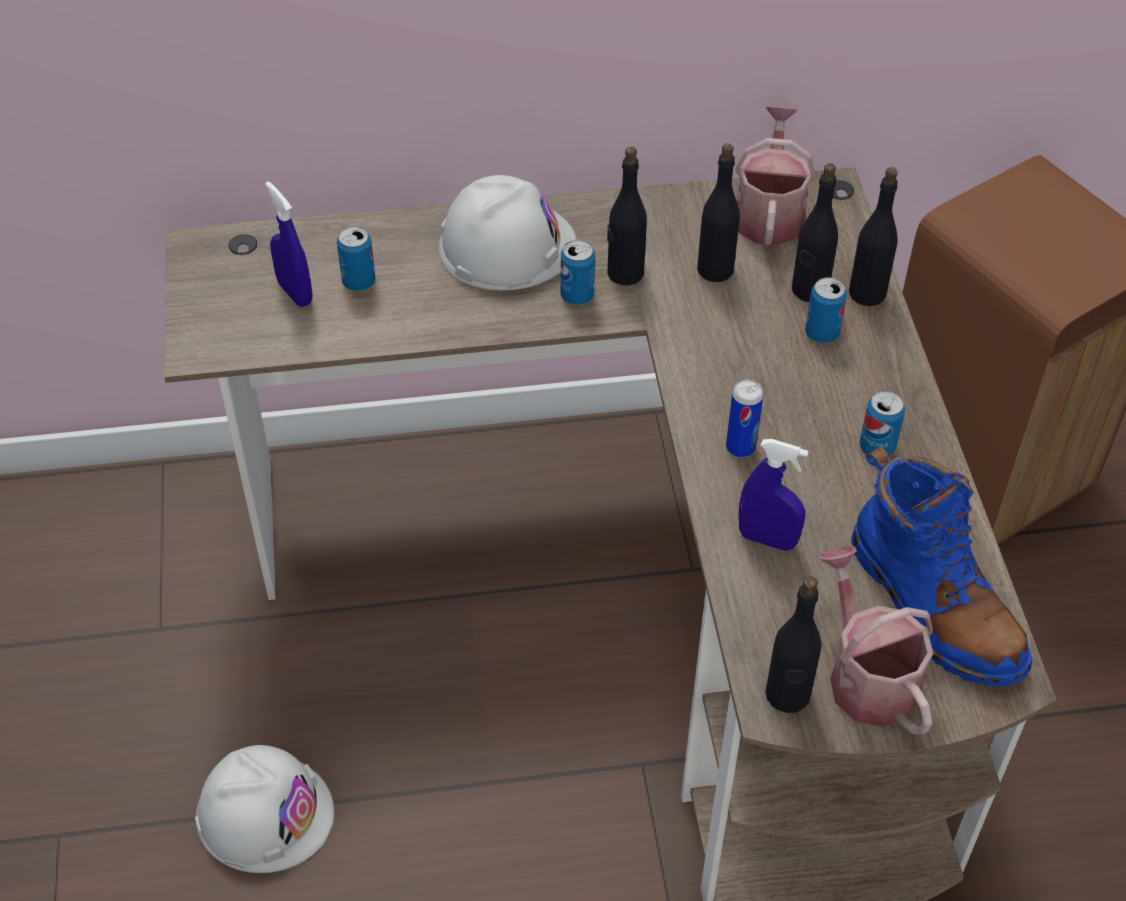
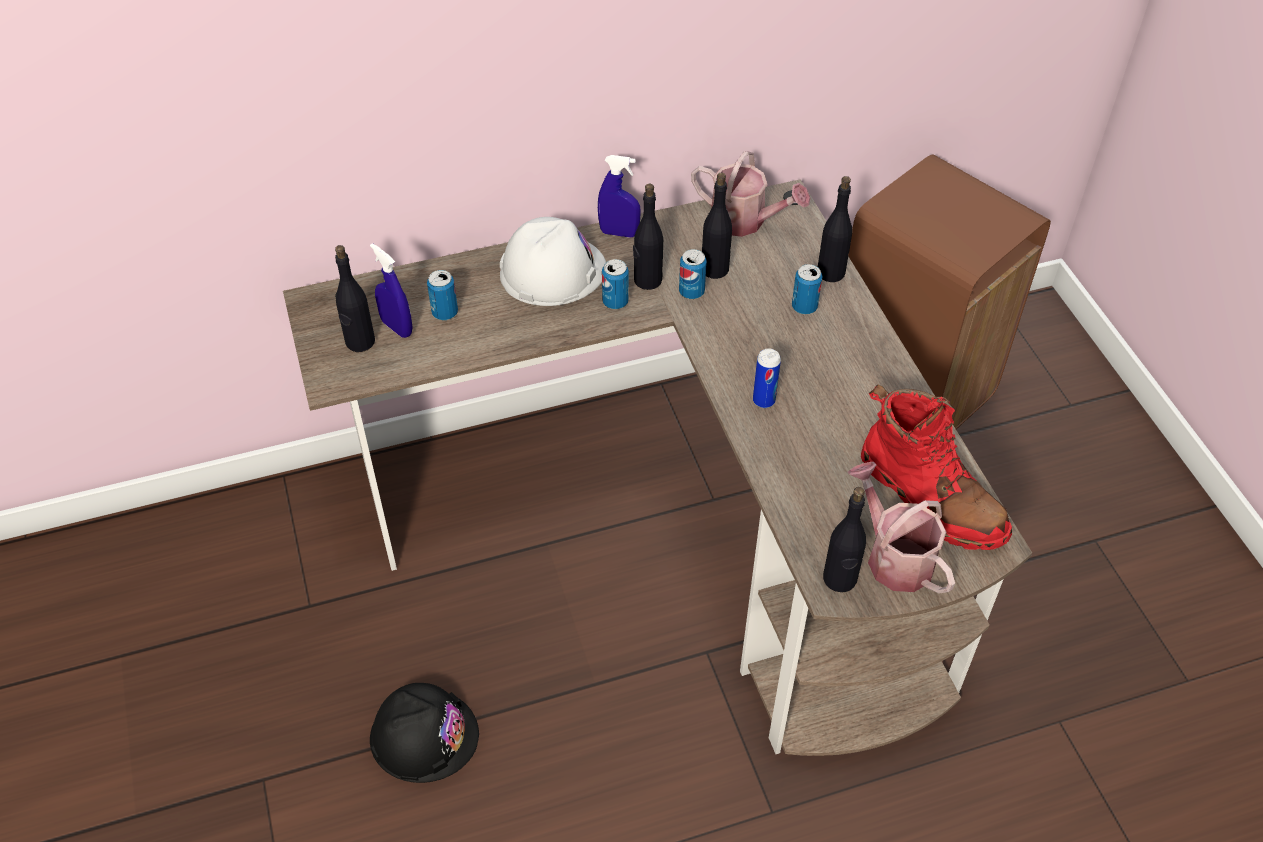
camera: 10 degrees left, 0 degrees up
white hard hat [195,745,334,873] -> black hard hat [370,683,479,783]
watering can [735,106,816,246] -> watering can turned 120 degrees clockwise [691,151,810,237]
blue spray bottle [738,439,809,551] -> blue spray bottle moved to [598,155,641,238]
black bottle [792,163,838,302] -> black bottle moved to [335,245,375,352]
blue boot [851,446,1032,687] -> red boot [861,385,1012,550]
can [859,391,905,456] -> can moved to [679,249,707,299]

